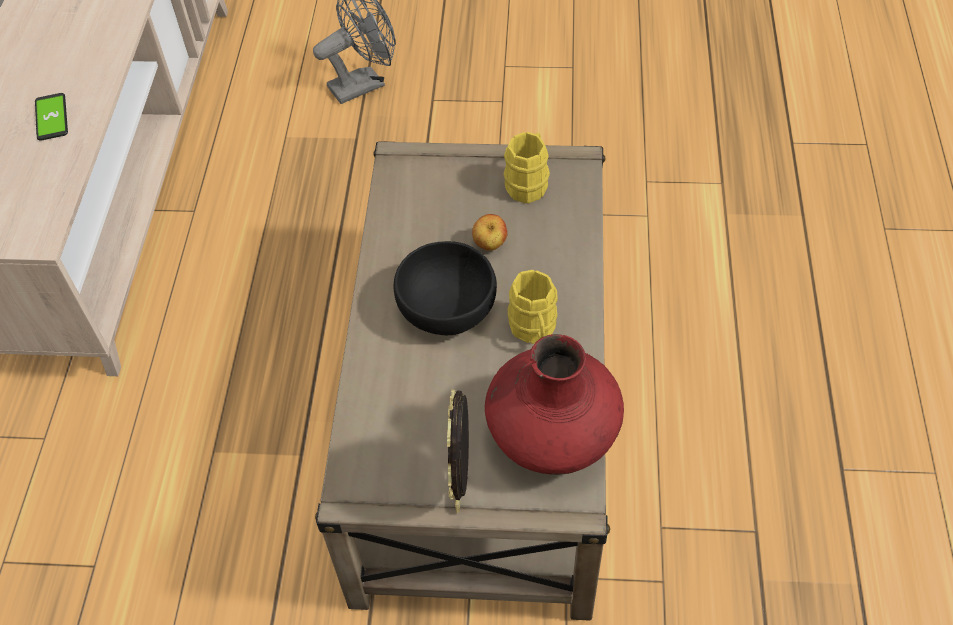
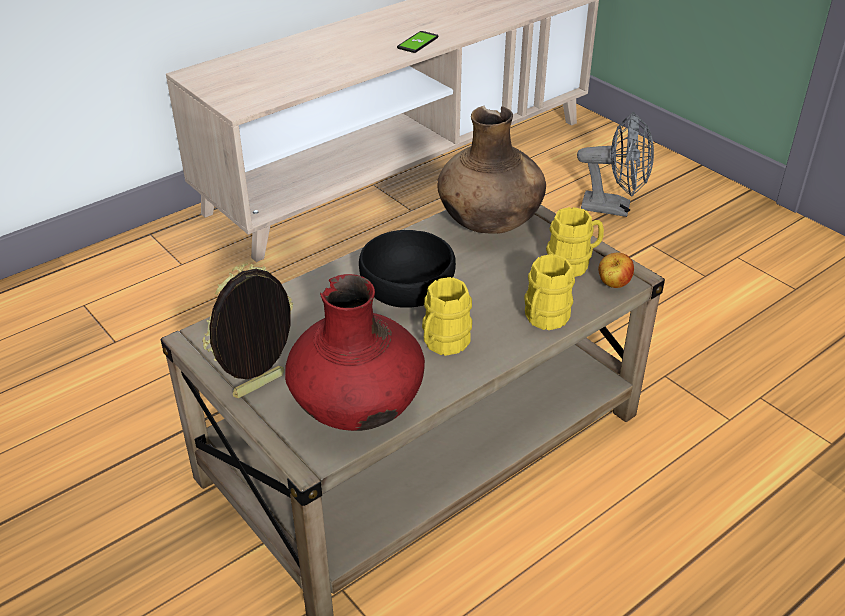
camera: 45 degrees right, 15 degrees down
phone [35,93,68,141] -> phone moved to [397,31,439,53]
apple [472,214,507,251] -> apple moved to [598,253,634,288]
none -> brown vase [437,106,546,234]
none -> yellow mug [524,254,575,330]

